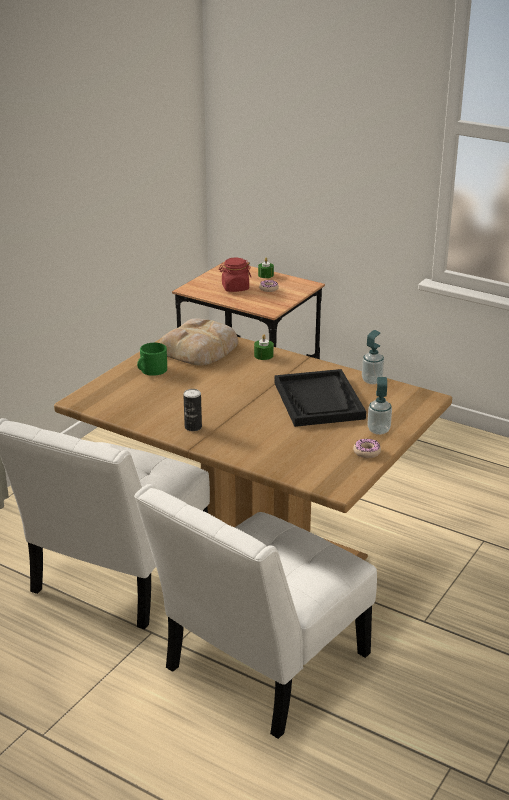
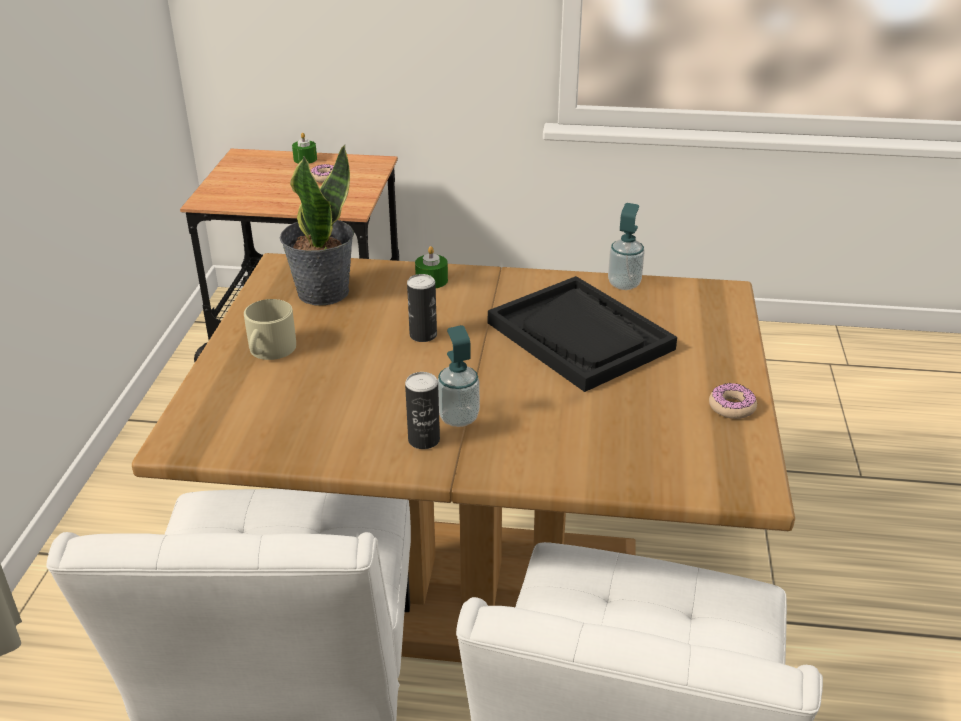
camera: 25 degrees left, 5 degrees up
green mug [137,343,167,376] -> beige mug [244,299,296,360]
bread [159,318,239,366] -> potted plant [280,145,354,305]
red jar [219,258,251,292] -> none
soap dispenser [367,377,392,435] -> soap dispenser moved to [437,325,480,427]
none -> can [407,274,437,342]

